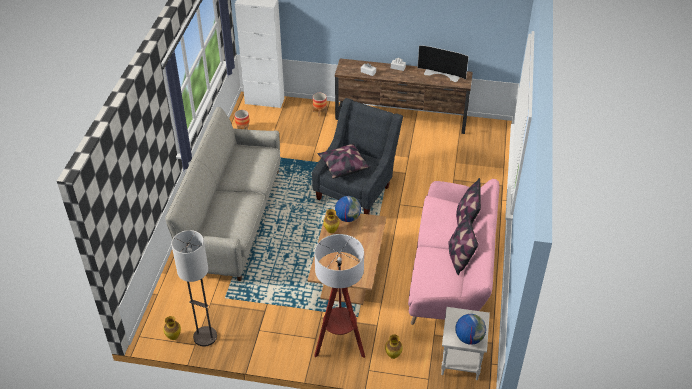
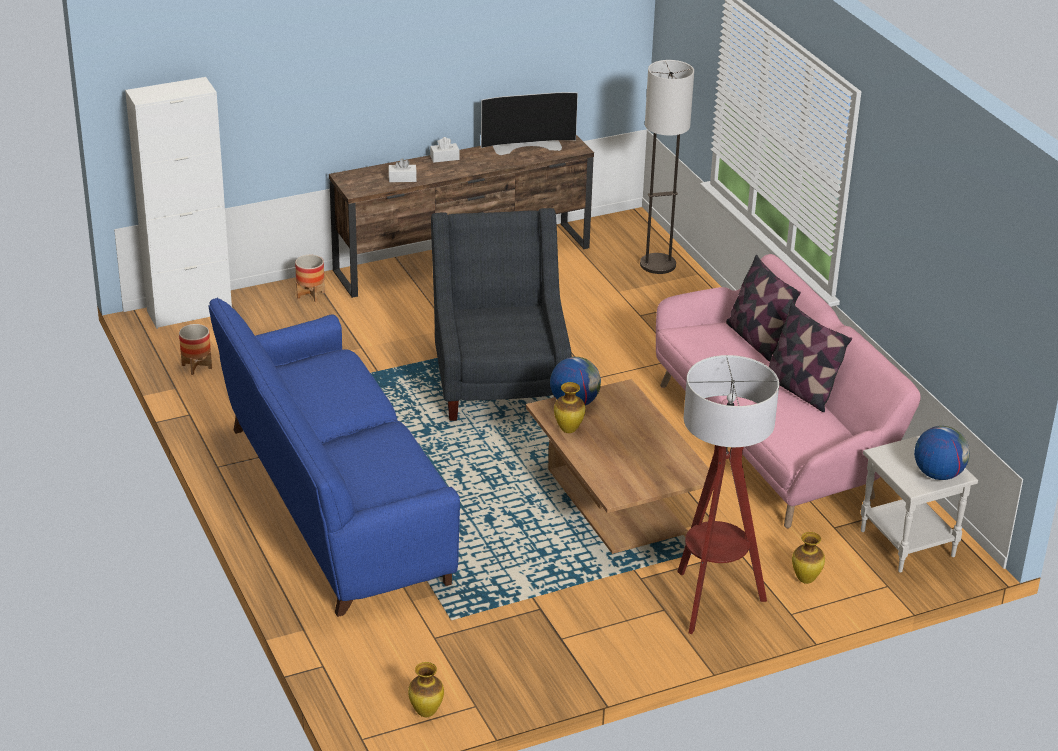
camera: 35 degrees left, 10 degrees down
grey sofa [165,107,281,281] -> blue sofa [209,298,460,617]
floor lamp [171,230,217,347] -> floor lamp moved to [640,60,694,274]
pillow [318,143,371,179] -> none

